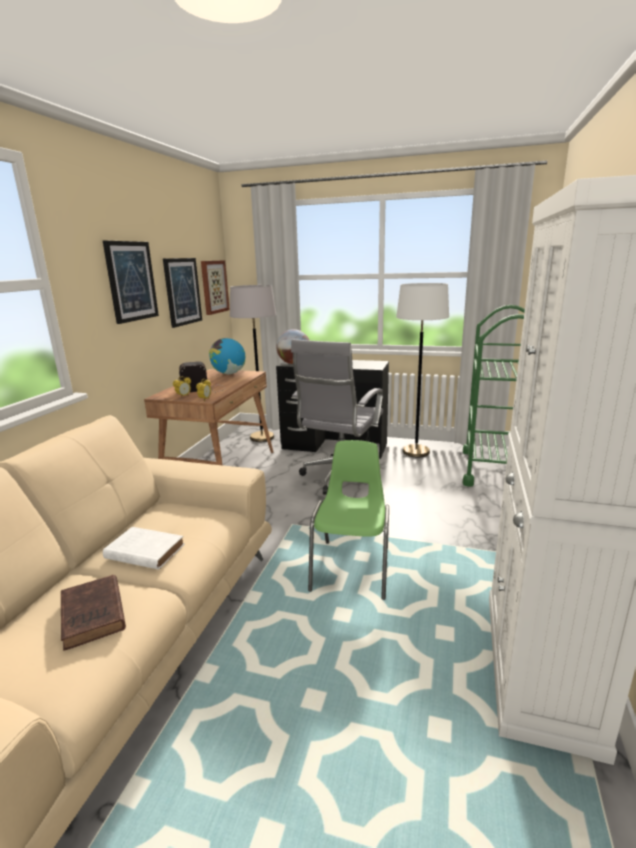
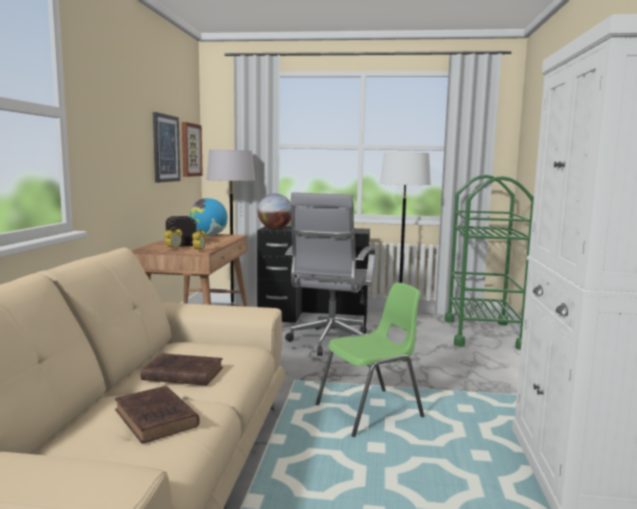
camera: 10 degrees left, 10 degrees down
picture [103,240,159,324] -> none
white book [103,527,185,570] -> brown book [140,353,223,386]
green chair [308,440,389,600] -> green chair turned 60 degrees clockwise [315,283,425,437]

